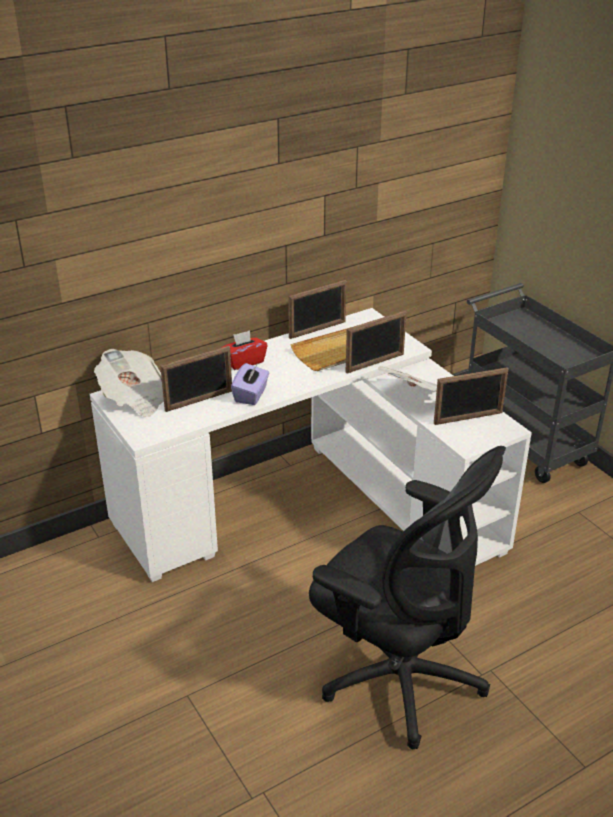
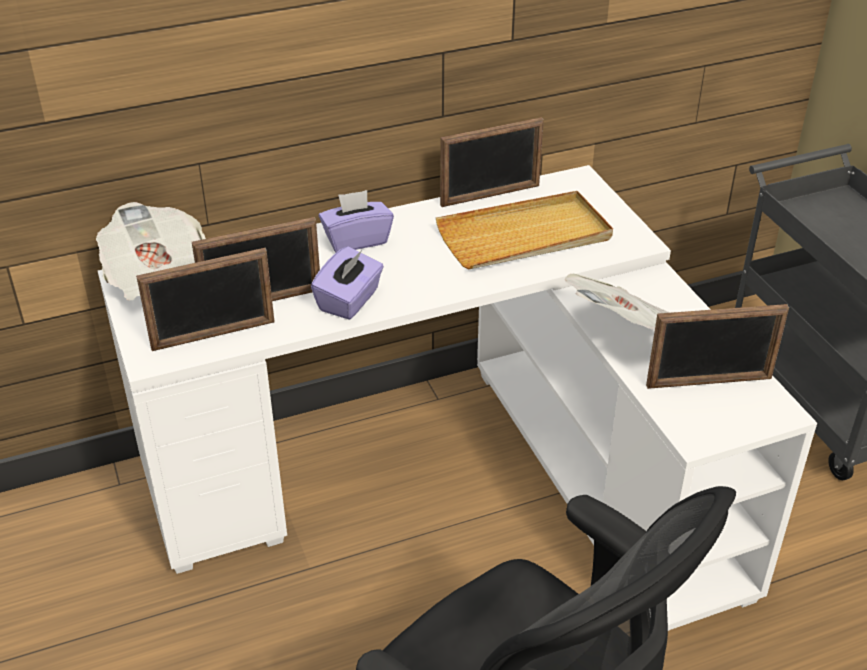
camera: 10 degrees right, 5 degrees up
red tissue box [221,330,267,370] -> purple tissue box [319,190,394,252]
picture frame [346,311,406,374] -> picture frame moved to [136,248,275,351]

